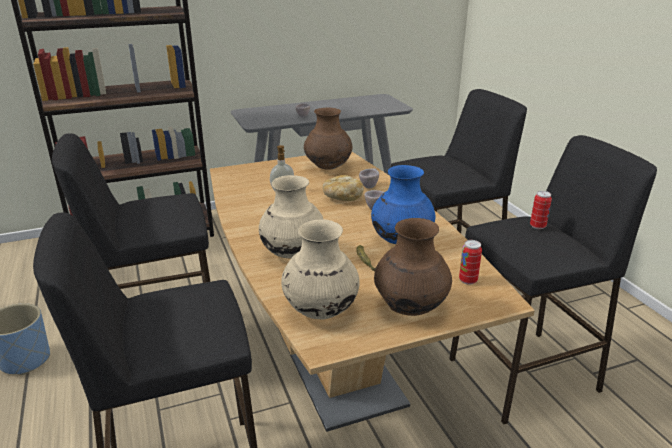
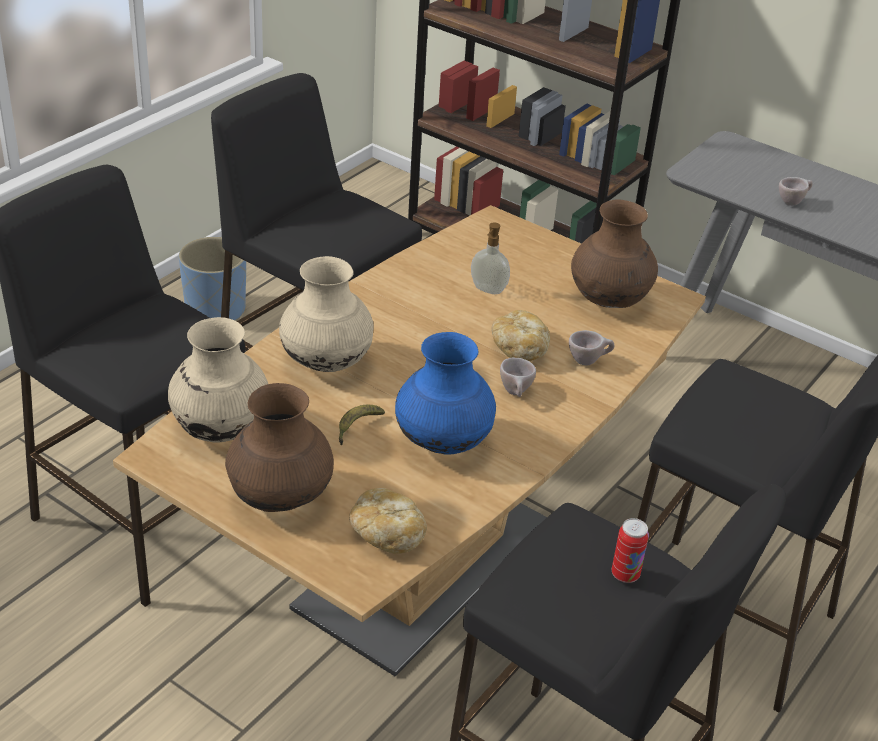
camera: 55 degrees right, 10 degrees up
can [459,240,482,285] -> bread [349,488,427,554]

